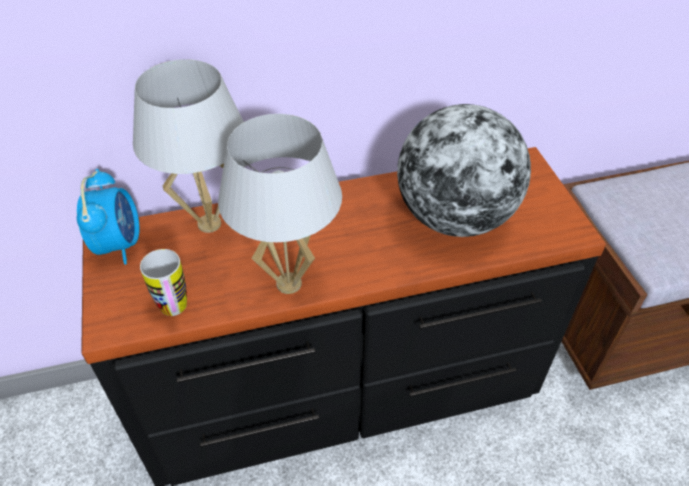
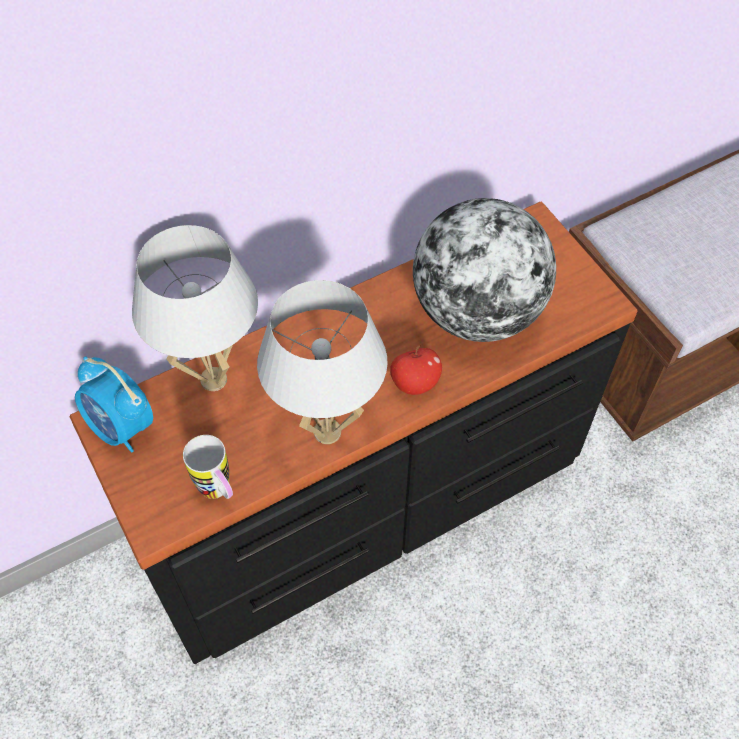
camera: 15 degrees left, 10 degrees up
alarm clock [77,169,140,265] -> alarm clock turned 150 degrees clockwise [75,356,153,452]
none -> apple [390,345,442,395]

